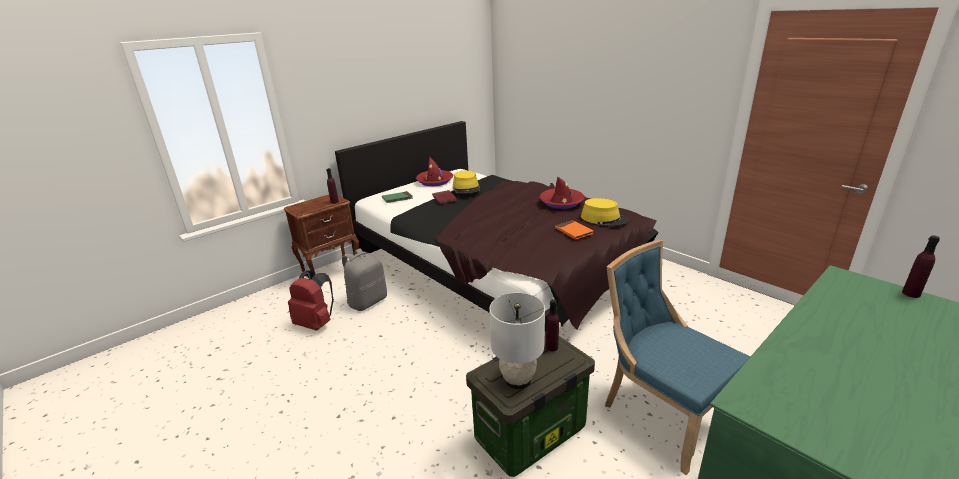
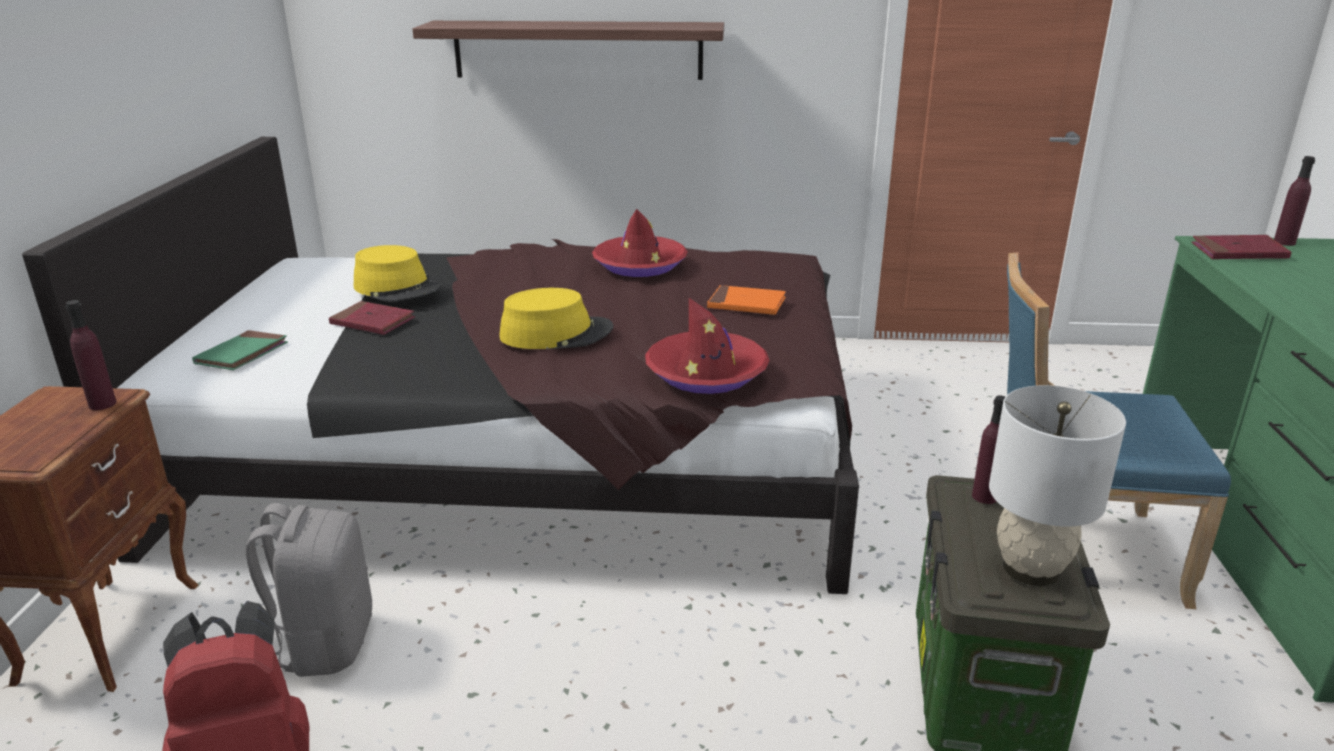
camera: 45 degrees left, 0 degrees up
red hat [416,157,453,186] -> red hat moved to [645,298,770,394]
yellow hat [581,198,629,227] -> yellow hat moved to [499,288,613,349]
none -> shelf [412,21,724,80]
none -> red book [1191,235,1292,259]

